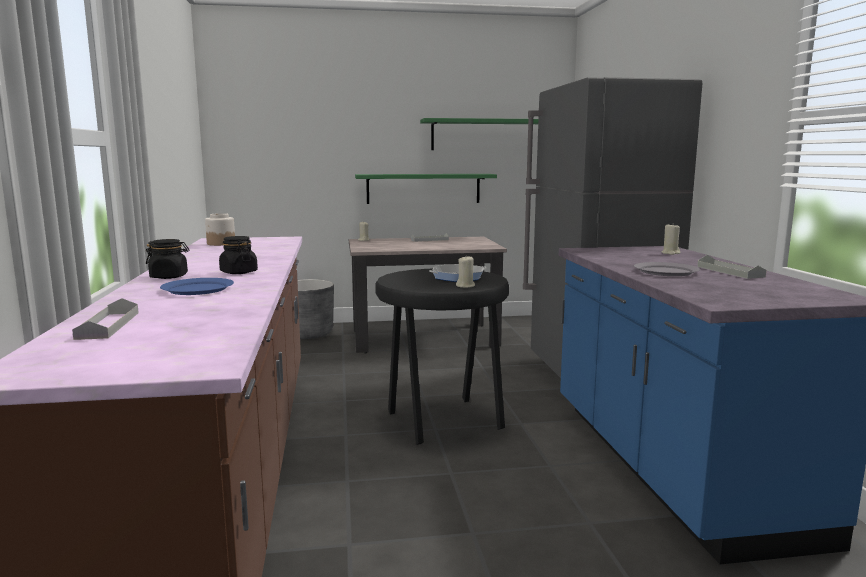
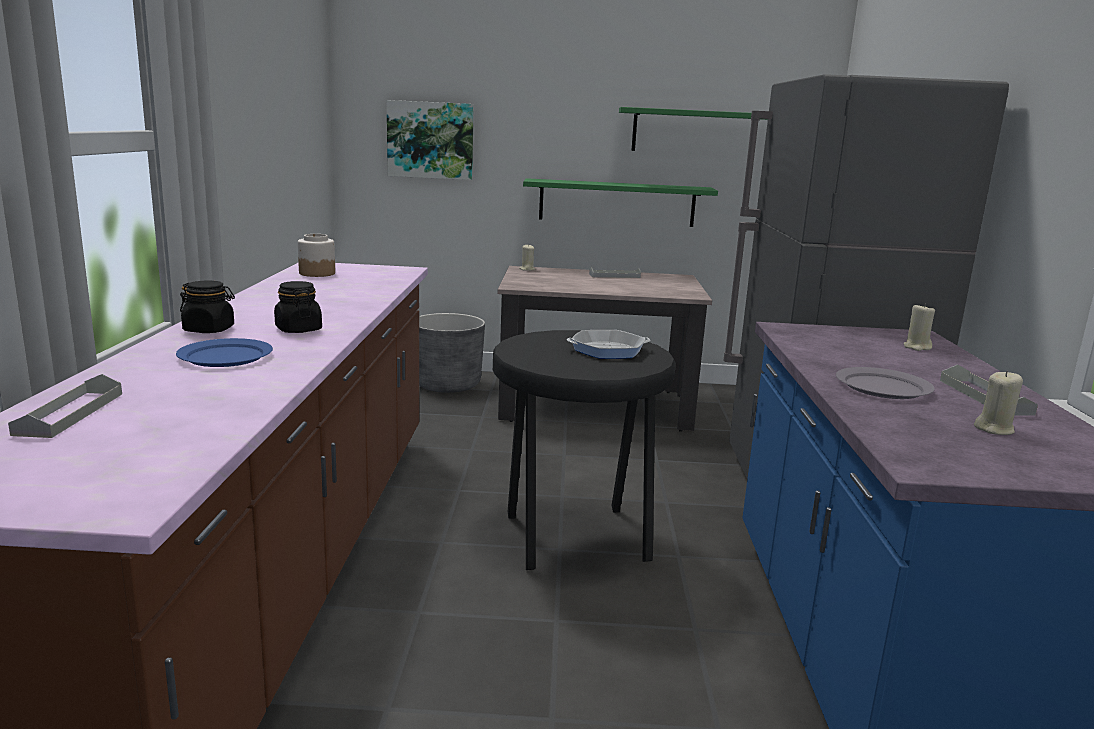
camera: 10 degrees right, 5 degrees up
beige candle [456,255,475,288] -> beige candle moved to [974,371,1023,435]
none -> picture [387,100,474,180]

